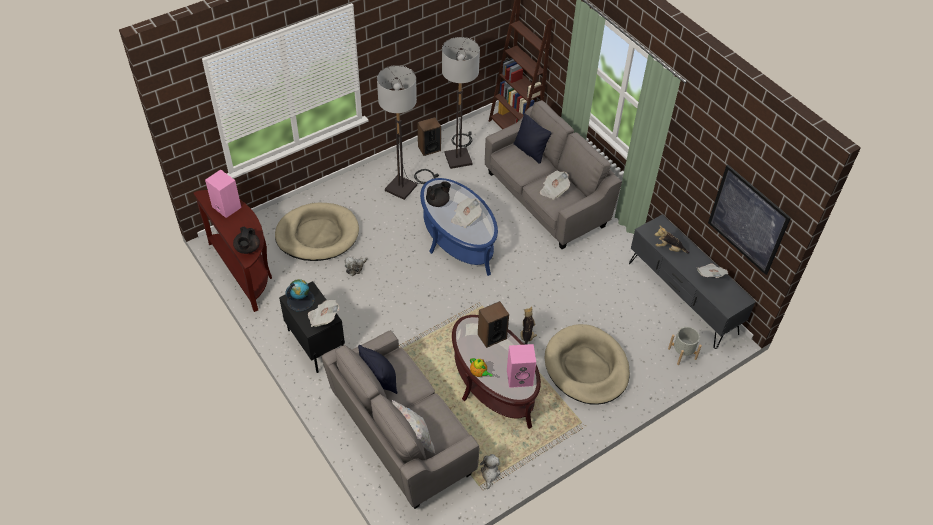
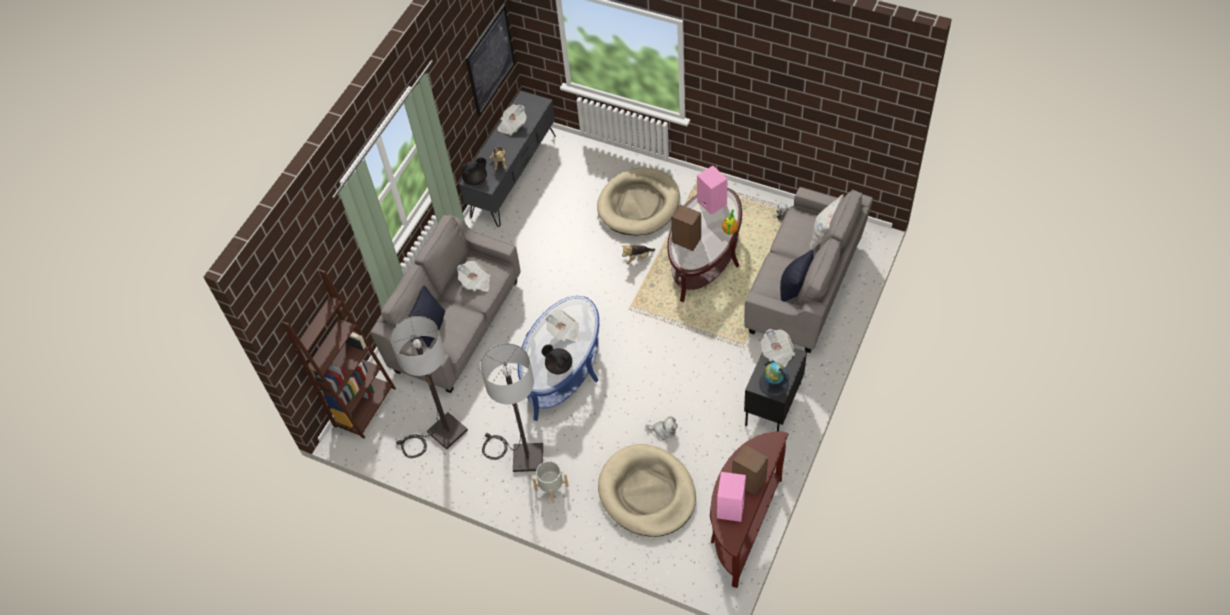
camera: 115 degrees left, 5 degrees up
black teapot [233,227,260,254] -> black teapot moved to [462,157,487,185]
speaker [417,117,441,156] -> speaker moved to [732,444,768,496]
grey planter [668,327,702,365] -> grey planter moved to [532,461,569,503]

